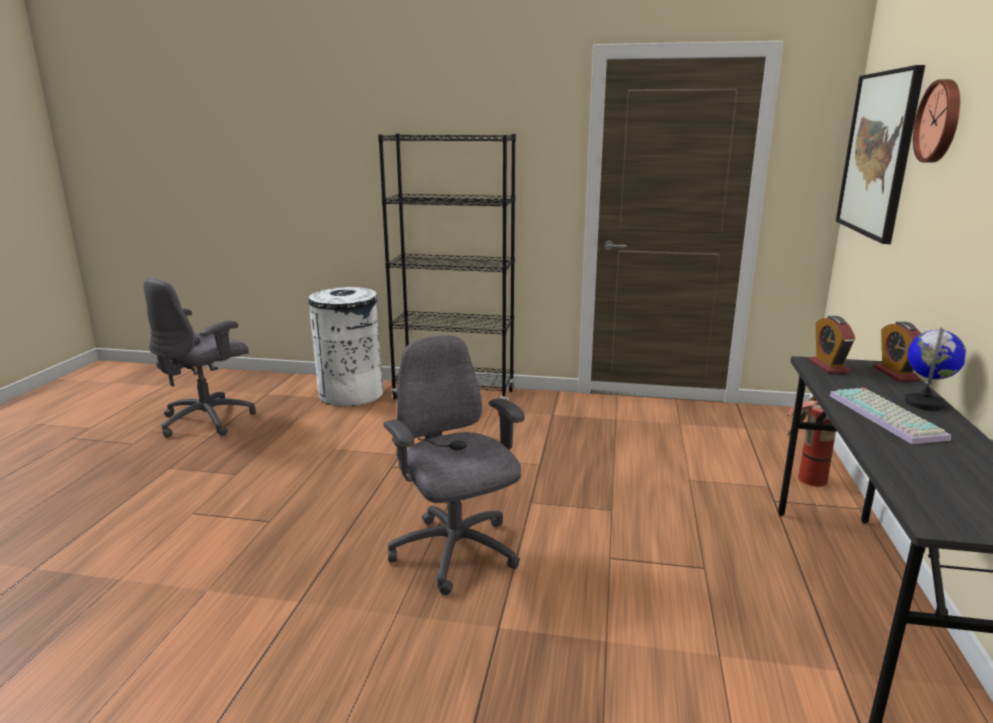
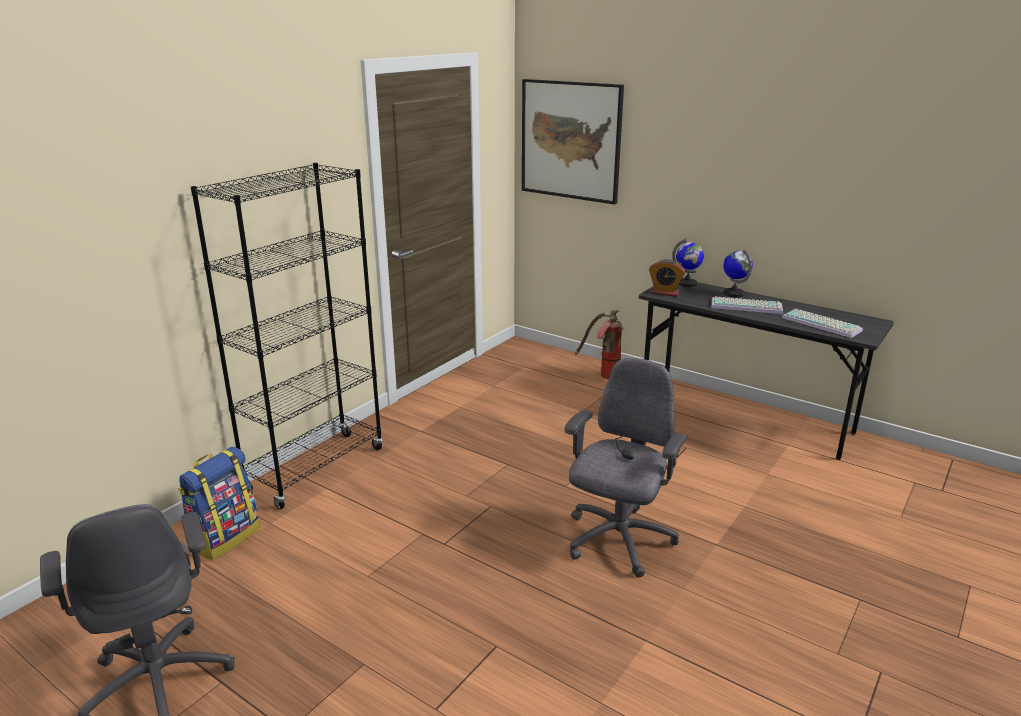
camera: 65 degrees left, 5 degrees up
white trash can [308,287,384,406] -> backpack [178,447,260,560]
grey office chair [383,335,525,595] -> grey office chair turned 120 degrees clockwise [565,358,687,578]
alarm clock [873,322,922,381] -> globe [672,239,704,287]
wall clock [913,79,960,163] -> none
none -> keyboard [782,309,863,338]

